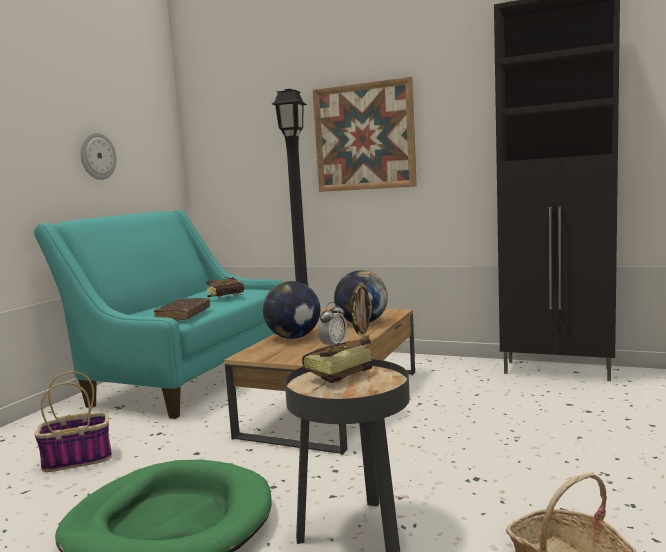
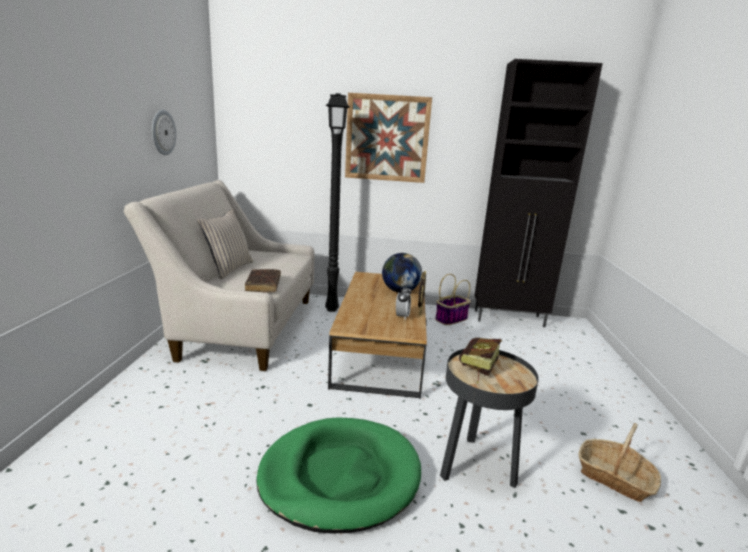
camera: 20 degrees left, 10 degrees up
turquoise sofa [34,210,283,419] -> beige sofa [123,180,314,371]
basket [35,371,112,472] -> basket moved to [435,274,471,325]
book [206,277,244,298] -> none
globe [263,281,320,339] -> none
none -> beige pillow [197,208,253,279]

